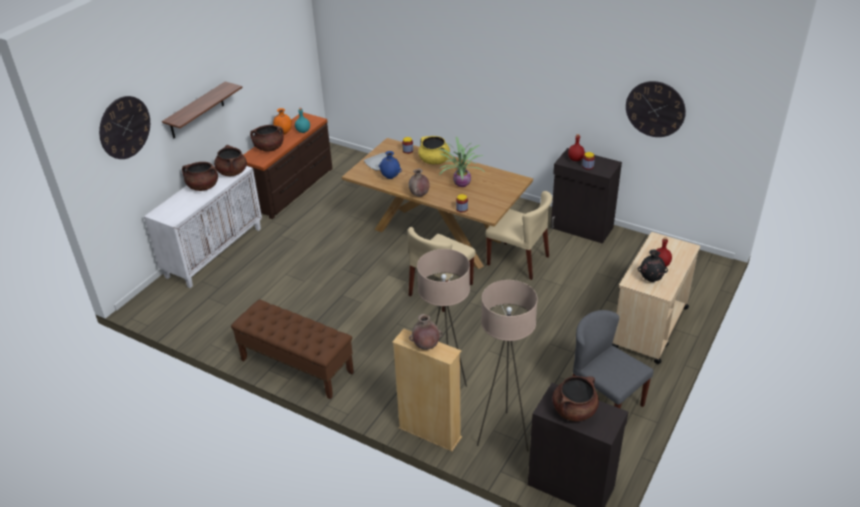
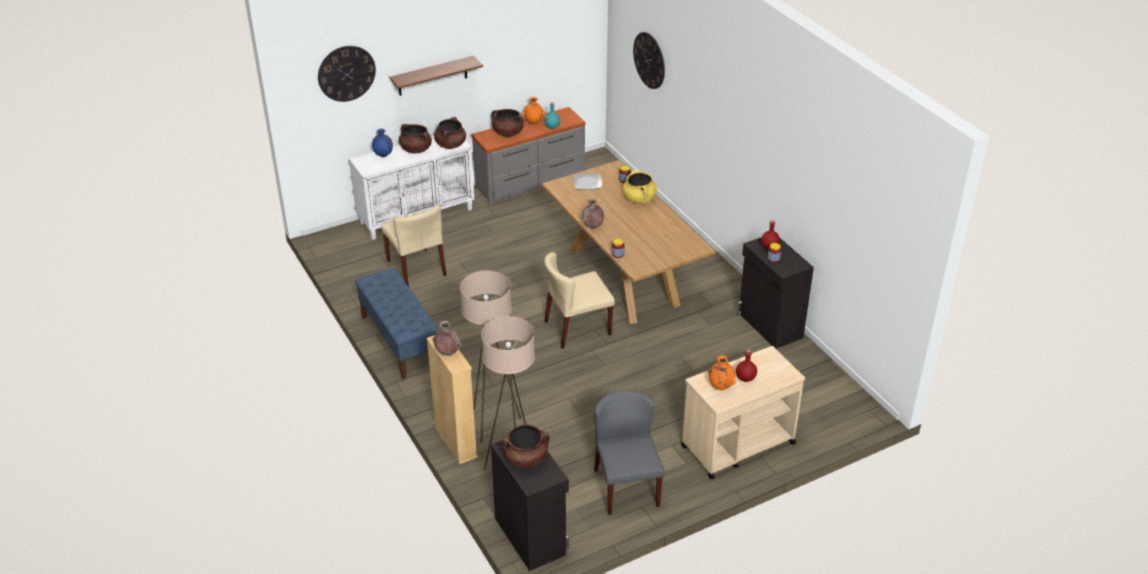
camera: 30 degrees right, 0 degrees up
brown bench [231,299,354,399] -> blue bench [355,268,439,379]
brown dresser [244,112,333,219] -> grey dresser [472,107,585,204]
blue vase [379,151,402,179] -> blue vase moved to [372,129,393,157]
potted plant [439,136,485,187] -> none
beige chair [485,191,552,280] -> beige chair moved to [381,205,447,287]
wall clock [626,81,686,137] -> wall clock moved to [633,32,665,89]
black vase [638,249,668,282] -> orange vase [708,356,736,390]

